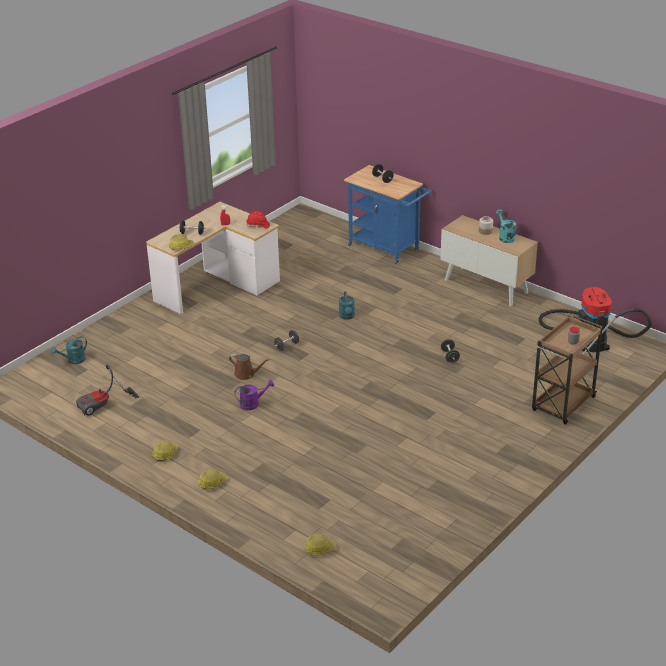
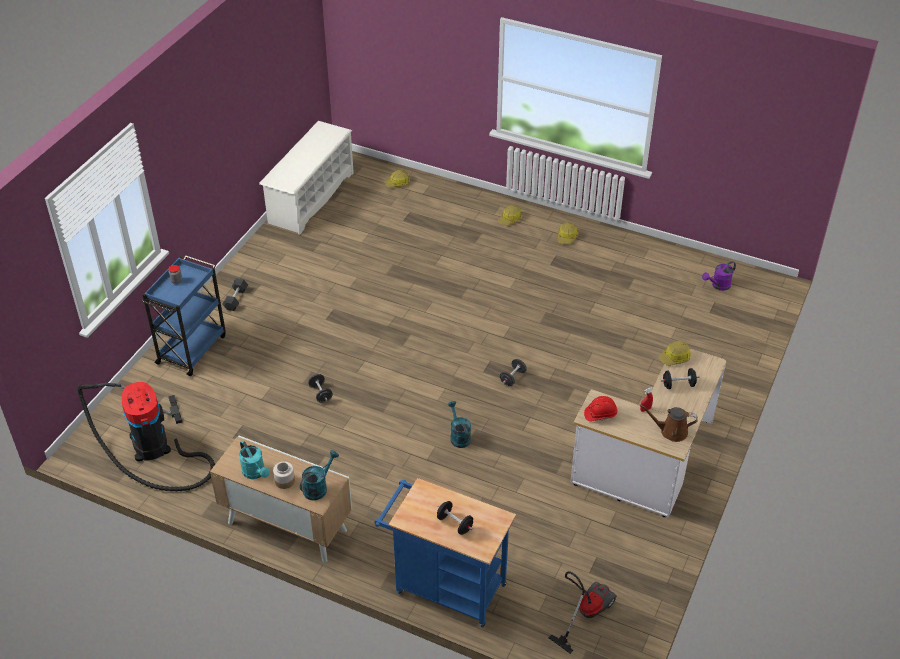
camera: 165 degrees right, 10 degrees up
turquoise watering can [51,336,87,364] -> turquoise watering can moved to [300,450,339,500]
vacuum cleaner [76,365,139,416] -> vacuum cleaner moved to [548,571,617,654]
brown watering can [229,354,269,380] -> brown watering can moved to [640,404,698,442]
purple watering can [234,380,274,410] -> purple watering can moved to [702,261,736,291]
brown cart [532,316,603,425] -> blue cart [142,255,226,376]
none -> black dumbbell [222,278,248,311]
none -> white shoe rack [259,121,354,235]

